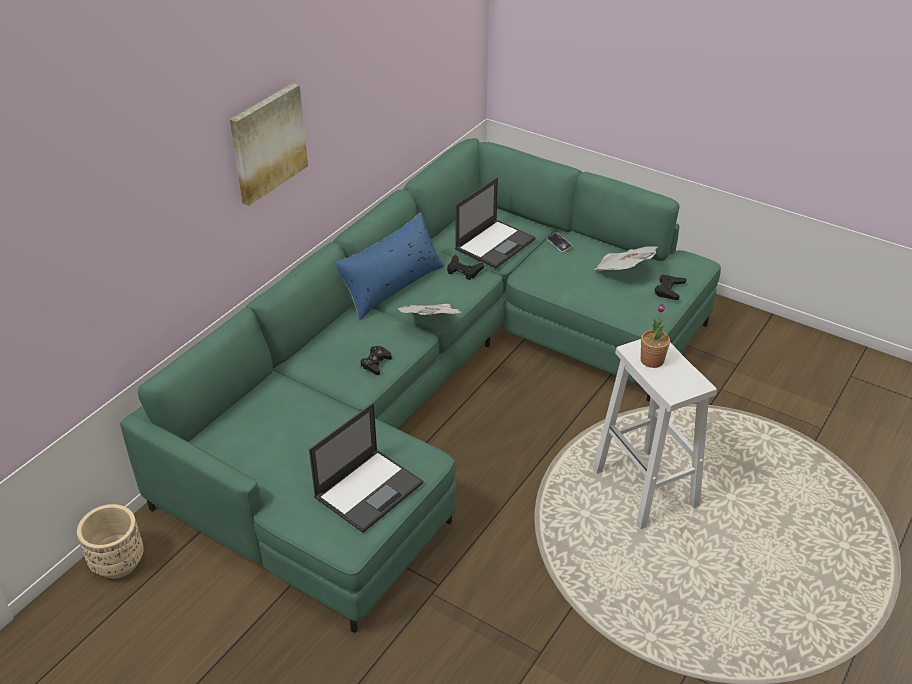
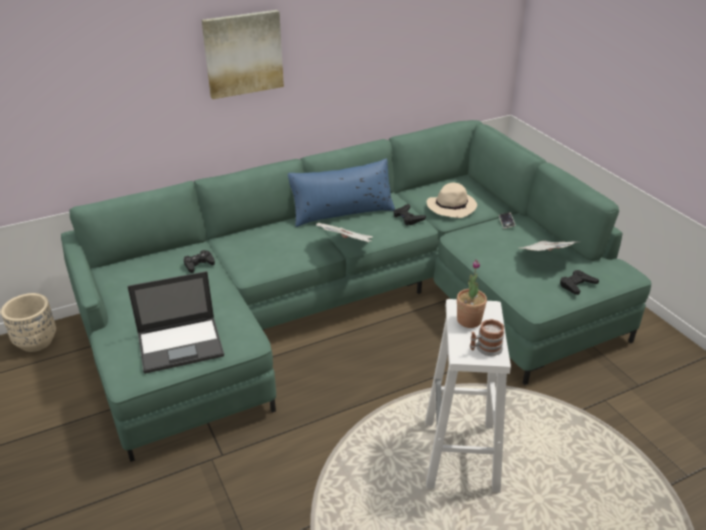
camera: 30 degrees right, 5 degrees down
black game controller [360,346,392,375] -> black game controller moved to [183,250,215,273]
laptop [455,178,536,268] -> beige hat [427,183,477,218]
none -> mug [470,319,504,356]

